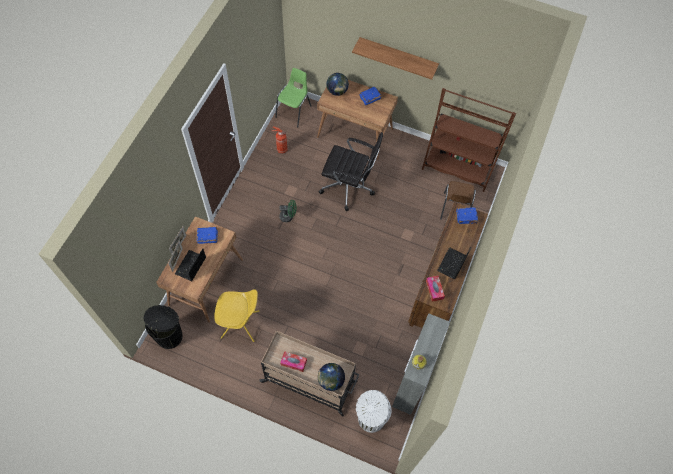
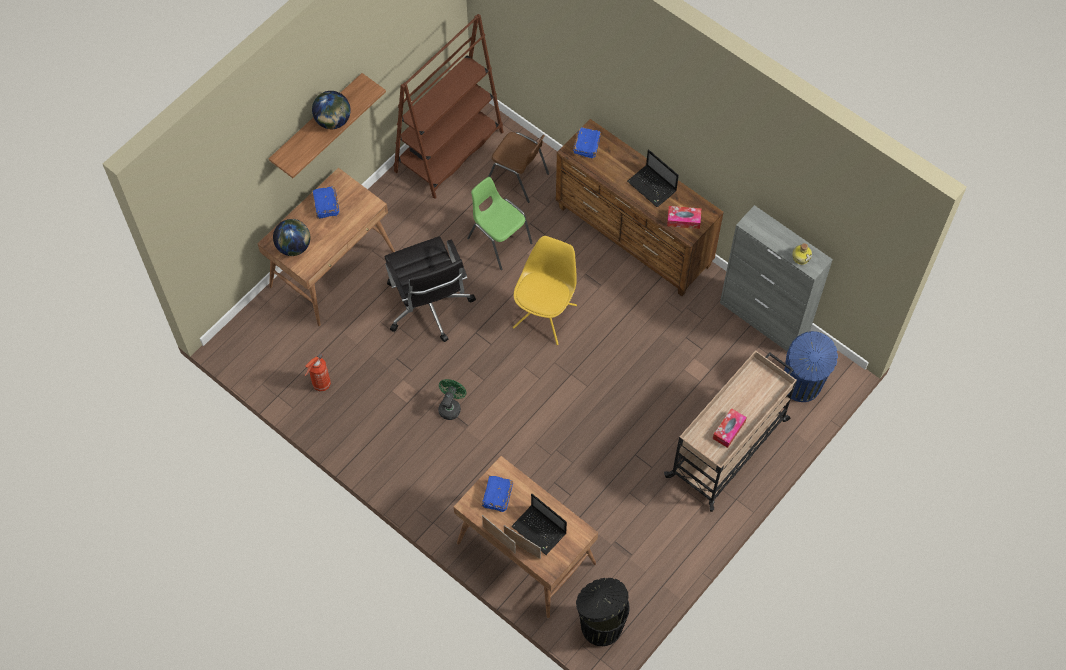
camera: 70 degrees left, 0 degrees up
yellow chair [214,289,259,342] -> yellow chair moved to [513,236,577,345]
green chair [275,68,311,127] -> green chair moved to [467,177,533,270]
globe [318,363,345,391] -> globe moved to [312,91,351,129]
black office chair [319,132,383,211] -> black office chair turned 120 degrees clockwise [385,236,476,342]
white trash can [356,390,392,433] -> blue trash can [784,331,838,402]

